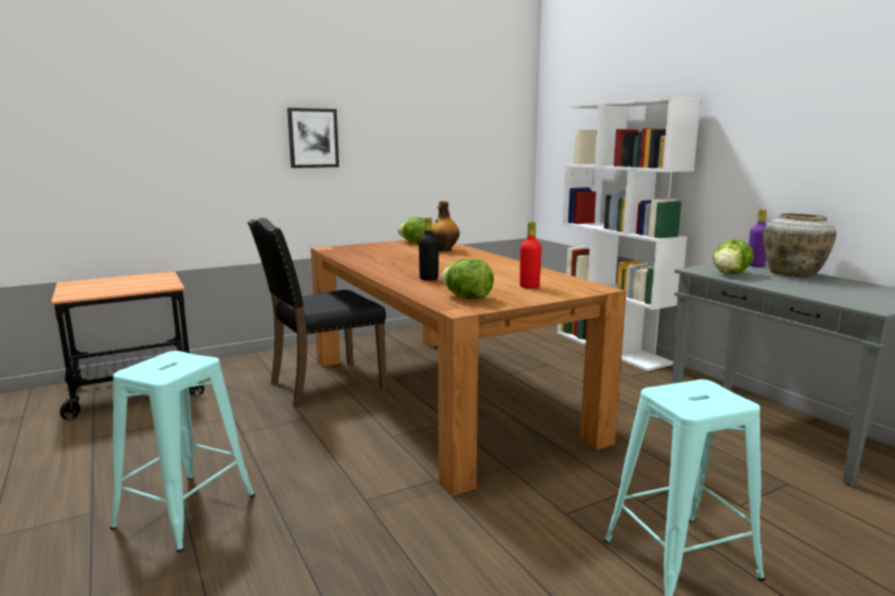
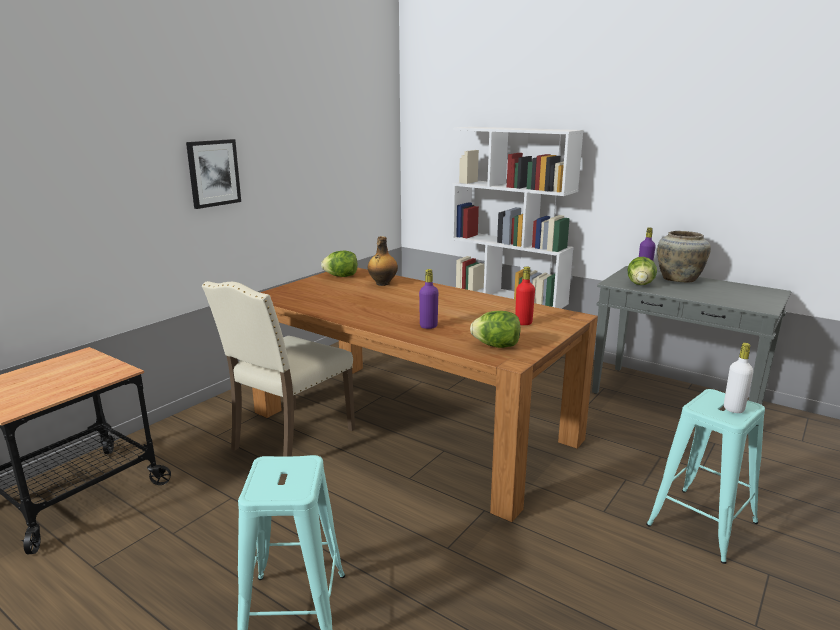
camera: 25 degrees left, 5 degrees up
black chair [248,218,387,408] -> beige chair [202,281,355,457]
black bottle [419,217,439,281] -> purple bottle [419,269,438,329]
none -> white bottle [724,343,753,413]

